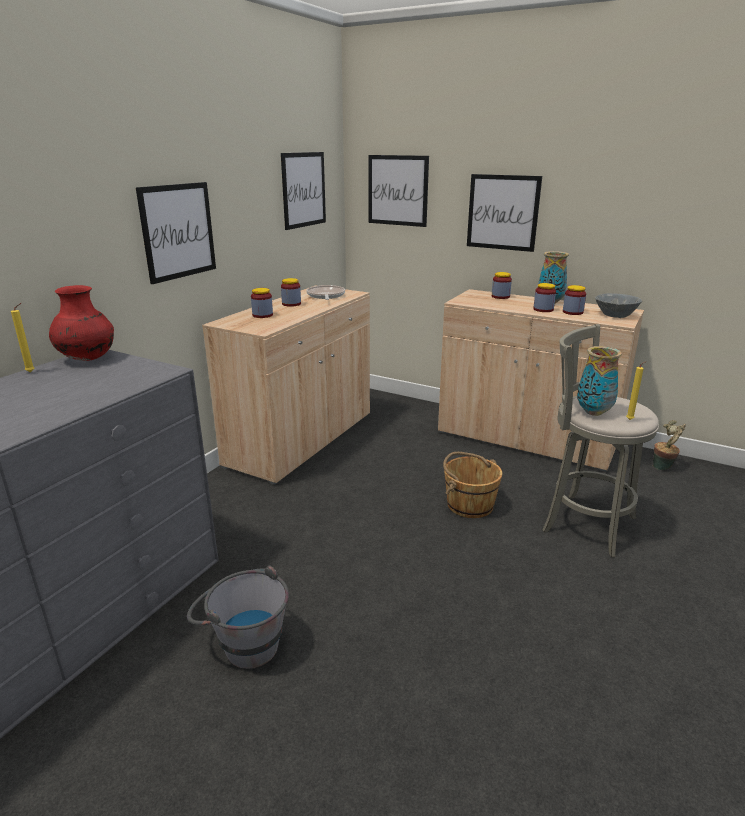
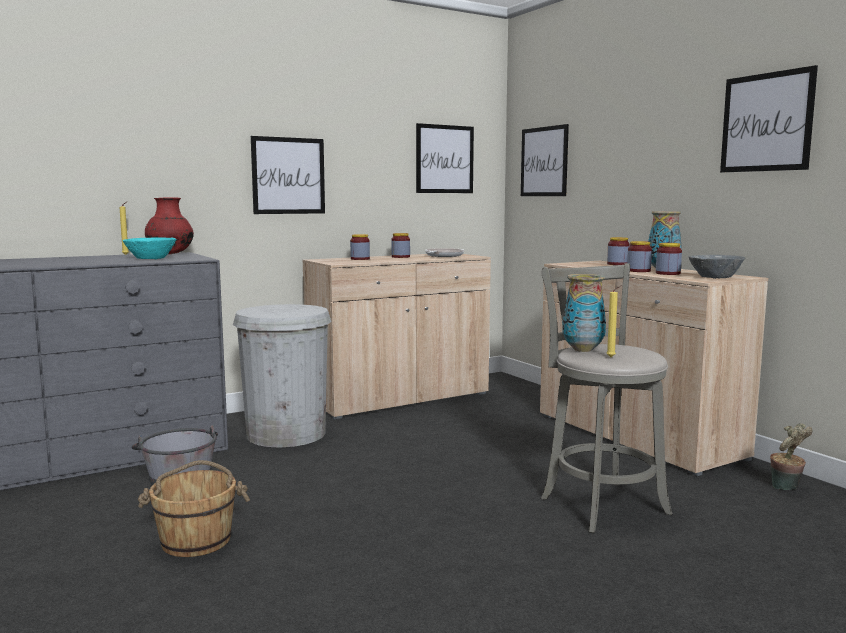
camera: 30 degrees right, 15 degrees down
brown bucket [443,452,503,518] -> brown bucket moved to [138,460,250,557]
picture [467,174,542,252] -> picture moved to [720,65,818,172]
none -> turquoise bowl [122,237,177,259]
none -> white trash can [233,304,332,447]

